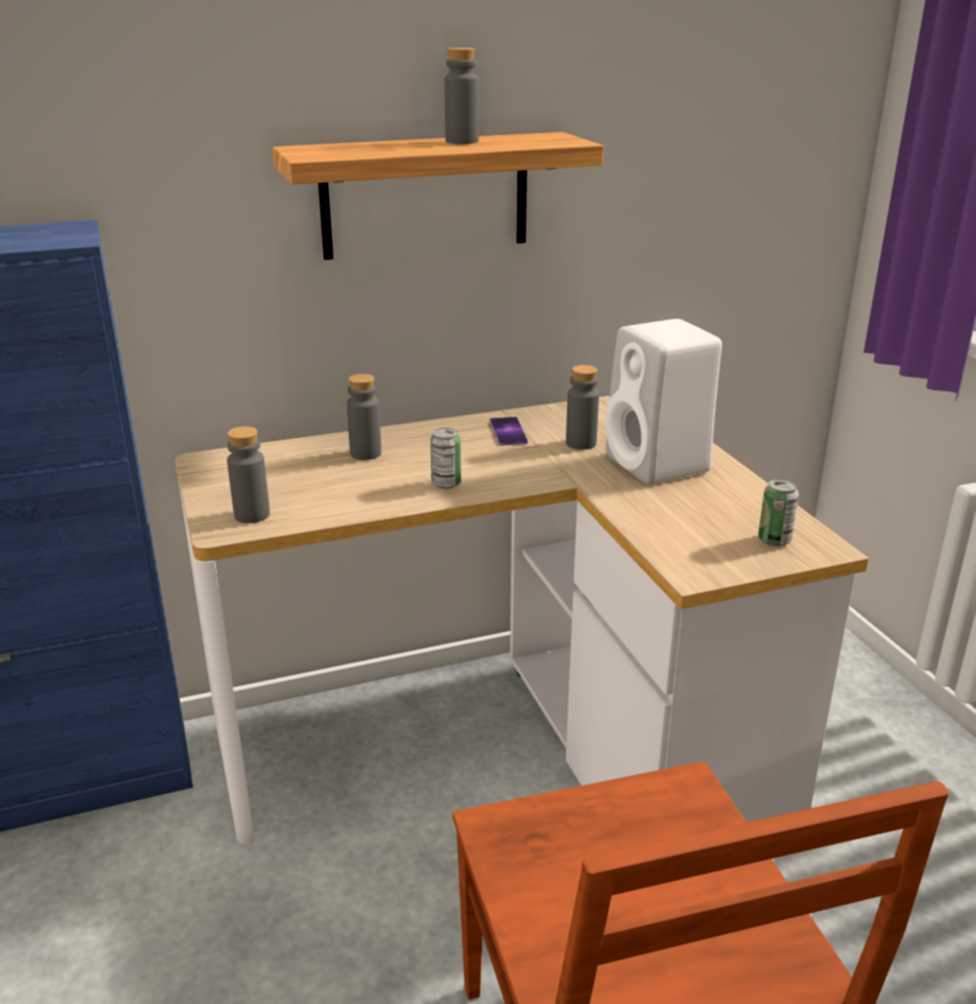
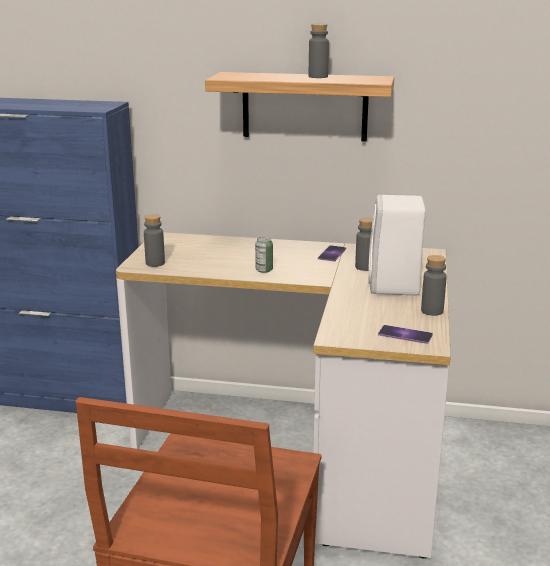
camera: 30 degrees right, 5 degrees down
grey bottle [347,374,381,460] -> grey bottle moved to [421,255,447,316]
can [758,479,799,546] -> phone [378,325,433,344]

